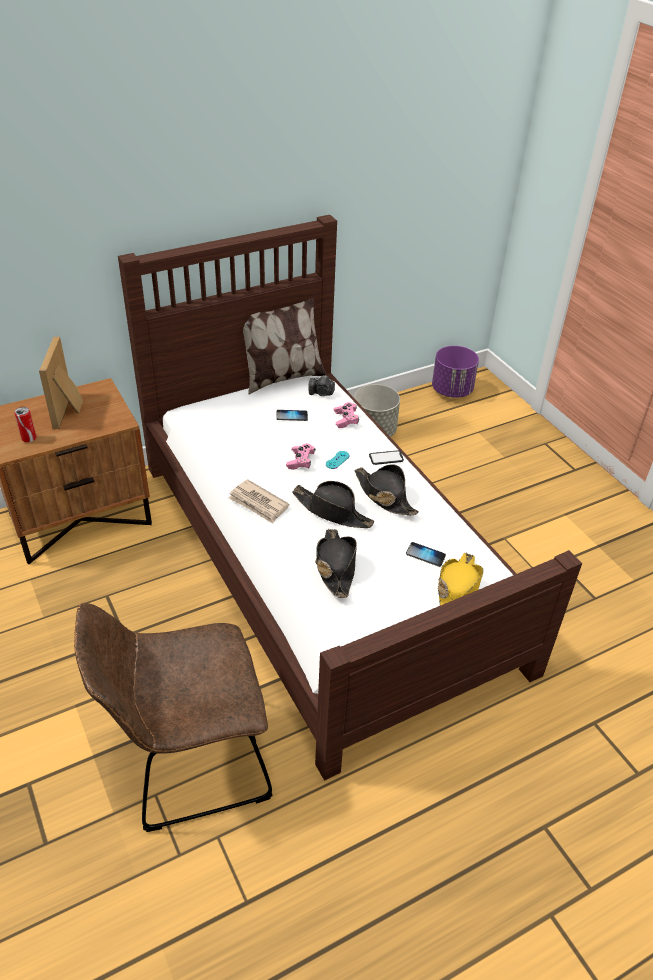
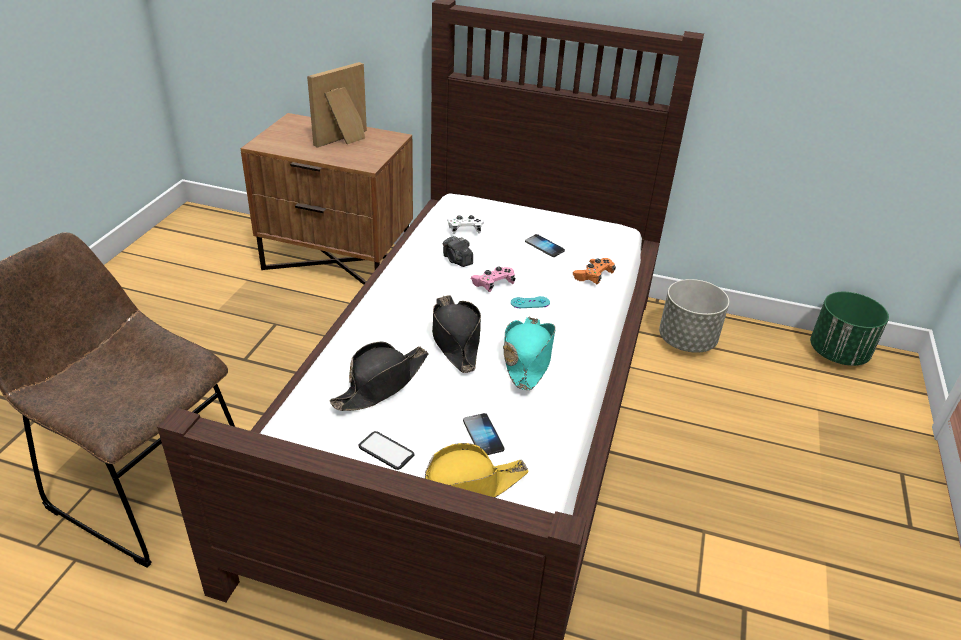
camera: 45 degrees right, 5 degrees down
can [15,407,36,442] -> none
newspaper [228,479,290,524] -> none
pillow [243,298,326,395] -> none
camera [308,375,335,396] -> camera moved to [443,236,473,267]
pink game controller [334,402,359,428] -> orange game controller [573,258,616,284]
black hat [354,464,419,515] -> turquoise hat [503,317,556,390]
phone [369,450,404,465] -> phone moved to [358,431,415,470]
purple planter [432,346,479,398] -> green planter [810,292,889,366]
none -> white game controller [447,215,484,234]

